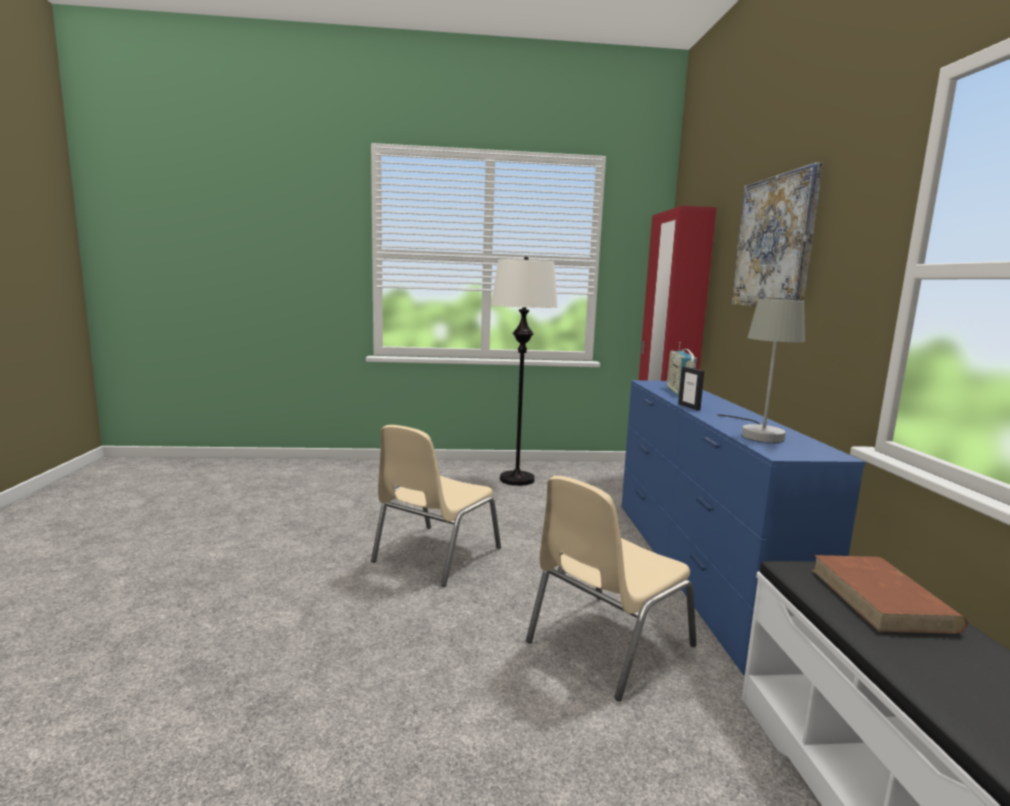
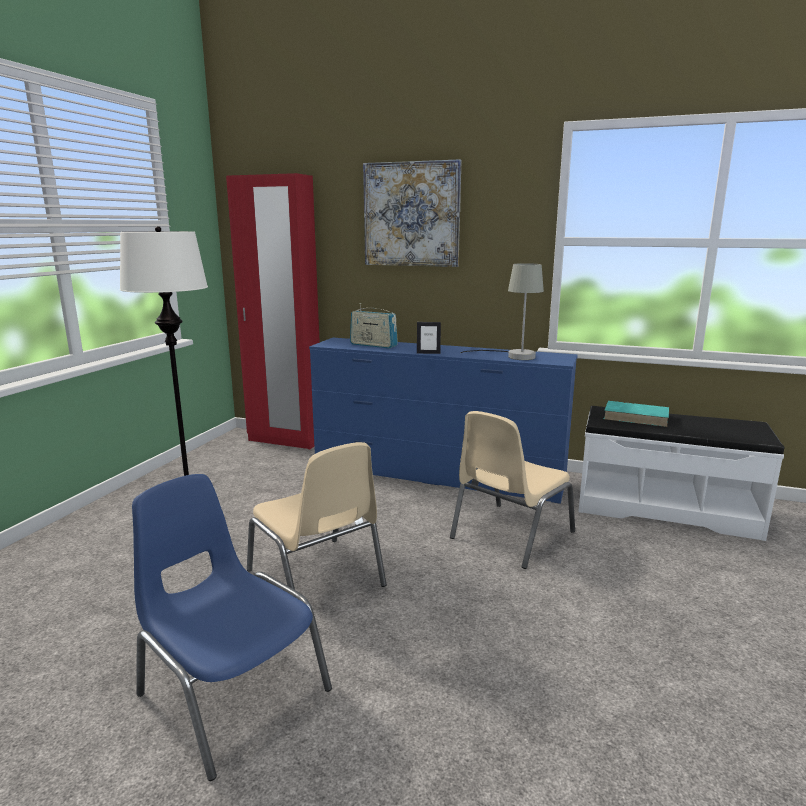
camera: 65 degrees left, 5 degrees up
beige chair [526,476,697,701] -> beige chair turned 60 degrees clockwise [450,411,575,569]
brown book [812,555,968,634] -> turquoise book [604,401,669,427]
none -> blue chair [132,474,332,781]

